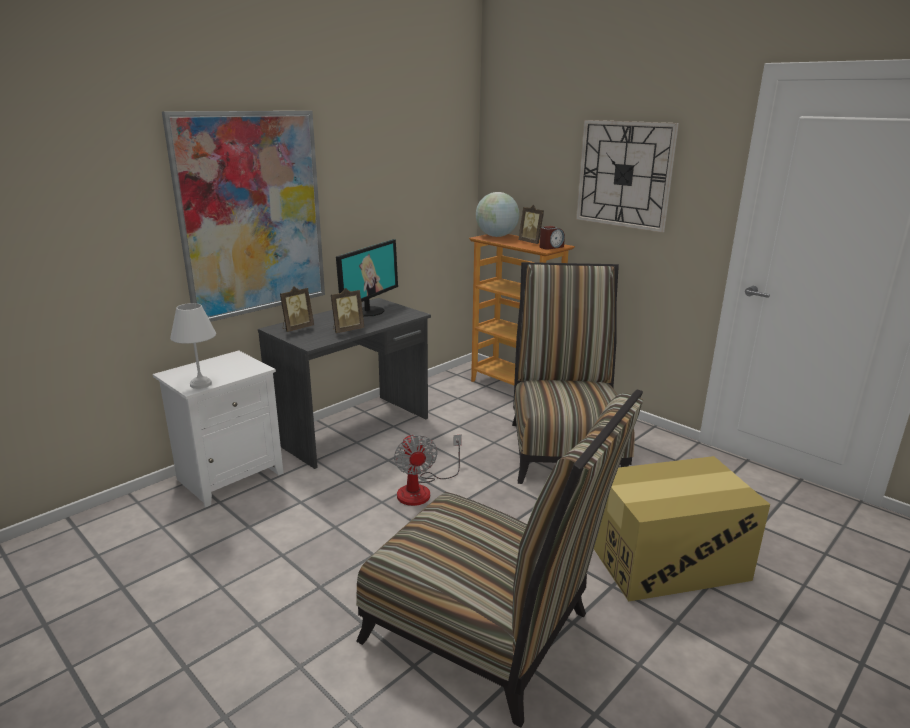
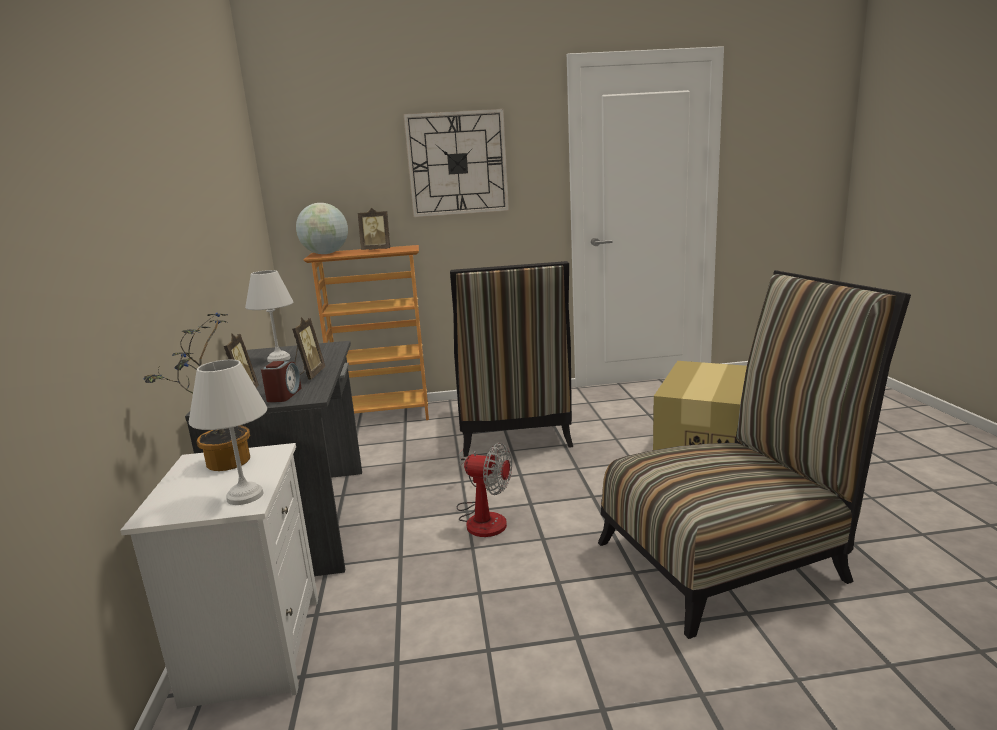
camera: 50 degrees left, 5 degrees down
picture [162,111,325,322] -> none
monitor [336,239,398,317] -> white table lamp [245,270,294,362]
chair [512,262,635,484] -> chair turned 135 degrees counterclockwise [450,261,573,457]
alarm clock [540,226,565,250] -> alarm clock moved to [261,361,302,402]
none -> potted plant [143,313,250,471]

